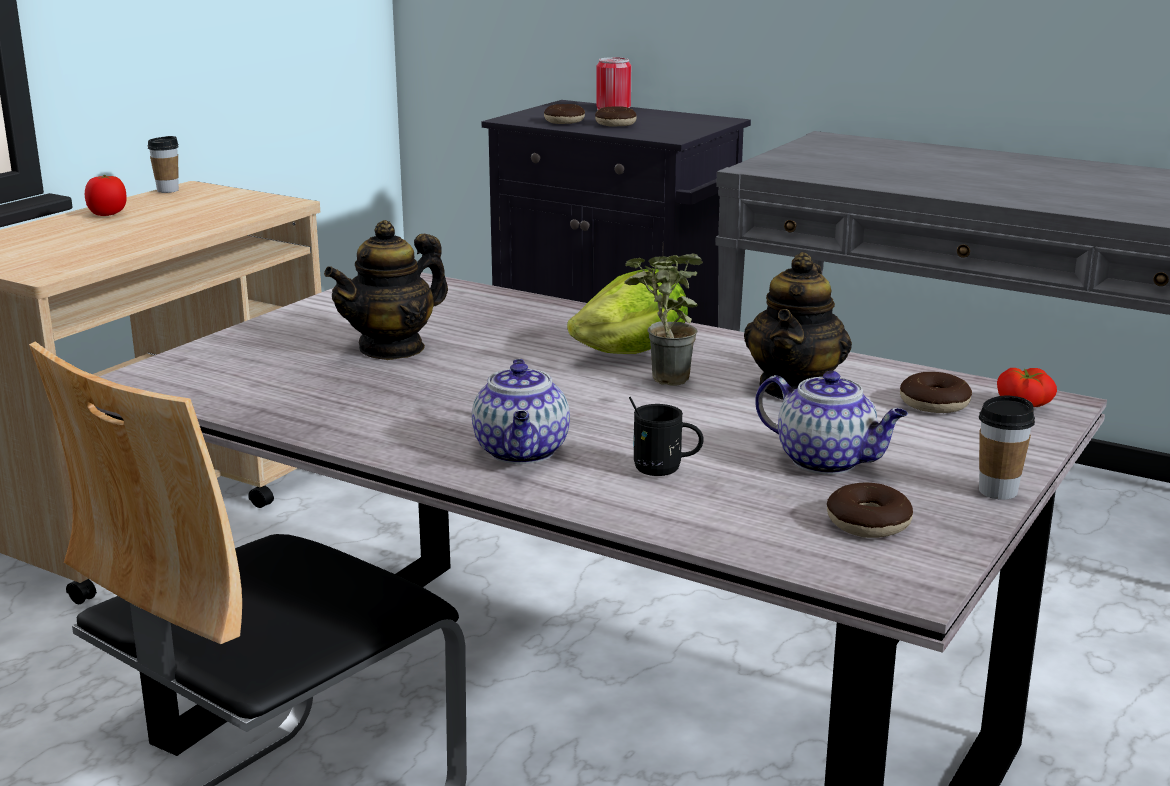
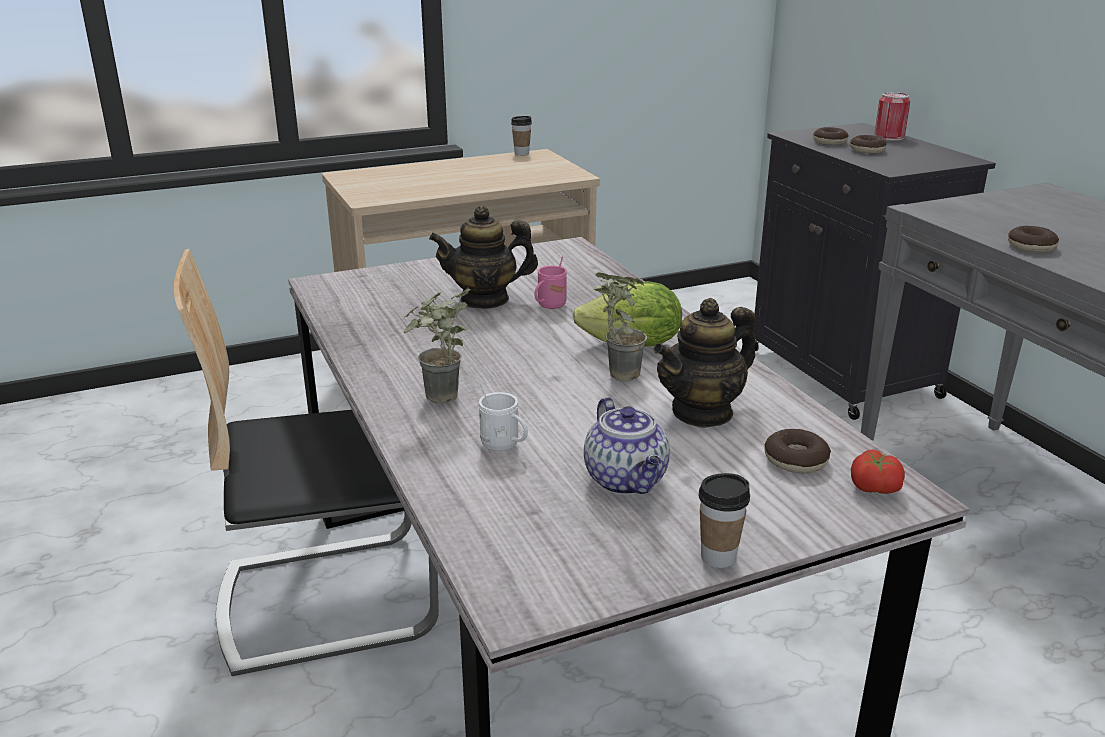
camera: 35 degrees right, 5 degrees up
tomato [85,175,127,216] -> none
teapot [472,358,570,464] -> potted plant [404,288,471,404]
black mug [629,397,703,476] -> white mug [479,383,528,451]
donut [827,483,913,538] -> donut moved to [1008,226,1059,252]
none -> pink mug [534,257,567,309]

